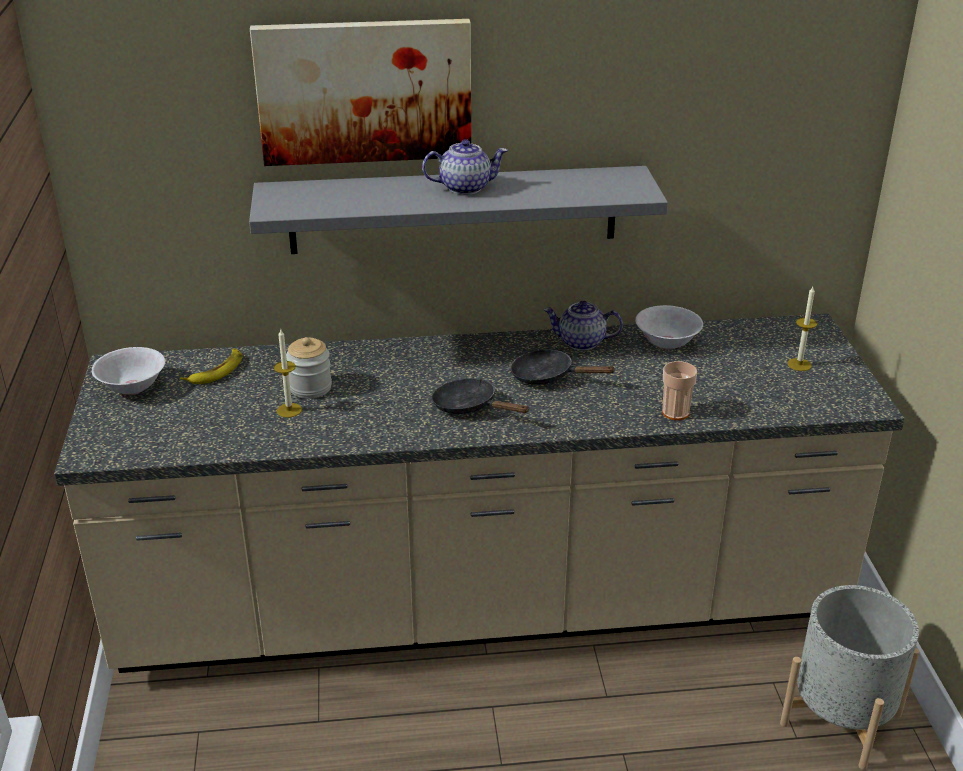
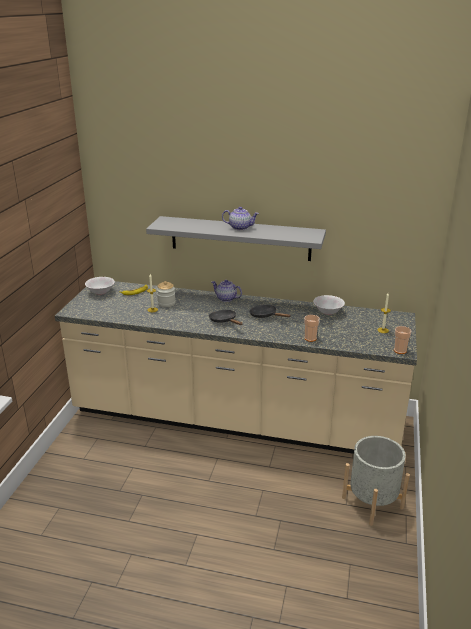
camera: 20 degrees right, 5 degrees down
picture [250,19,471,166] -> none
teapot [544,300,623,350] -> teapot moved to [212,280,242,302]
none -> cup [394,326,411,354]

